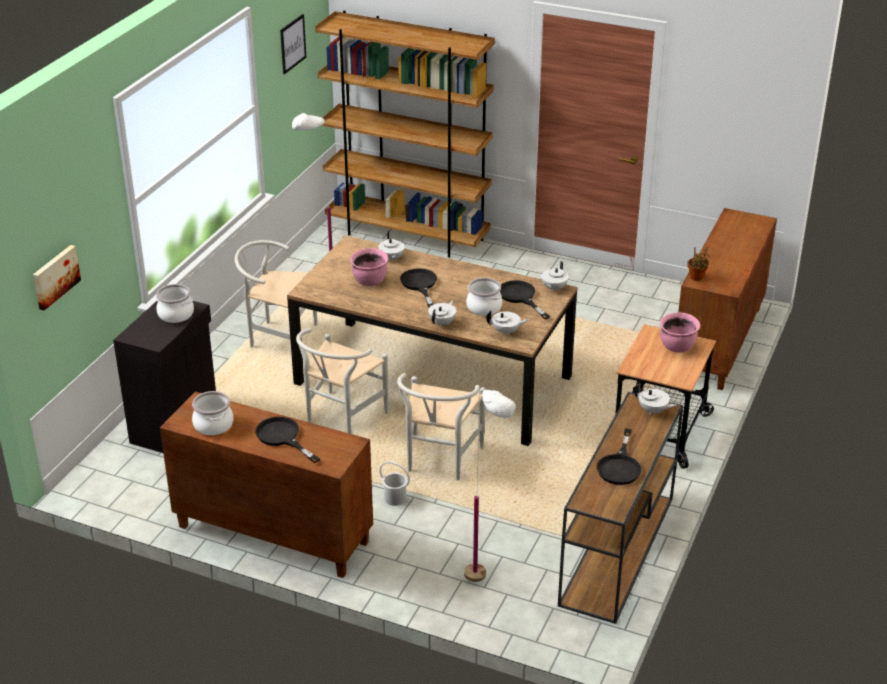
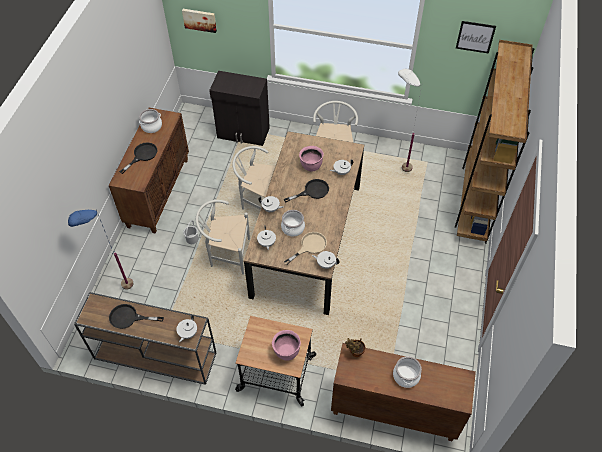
camera: 80 degrees right, 20 degrees up
cooking pot [155,284,194,323] -> cooking pot moved to [393,356,422,388]
white floor lamp [464,390,516,582] -> blue floor lamp [68,210,134,290]
black frying pan [500,280,550,319] -> beige frying pan [284,232,327,265]

